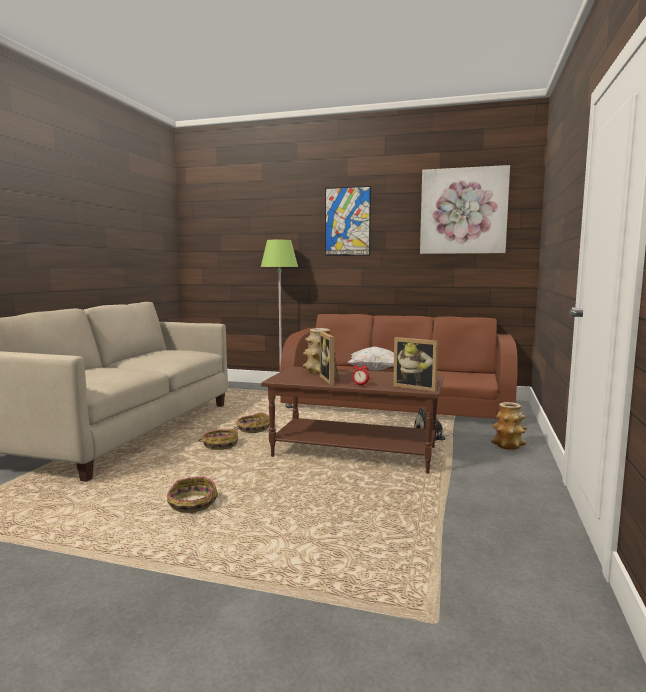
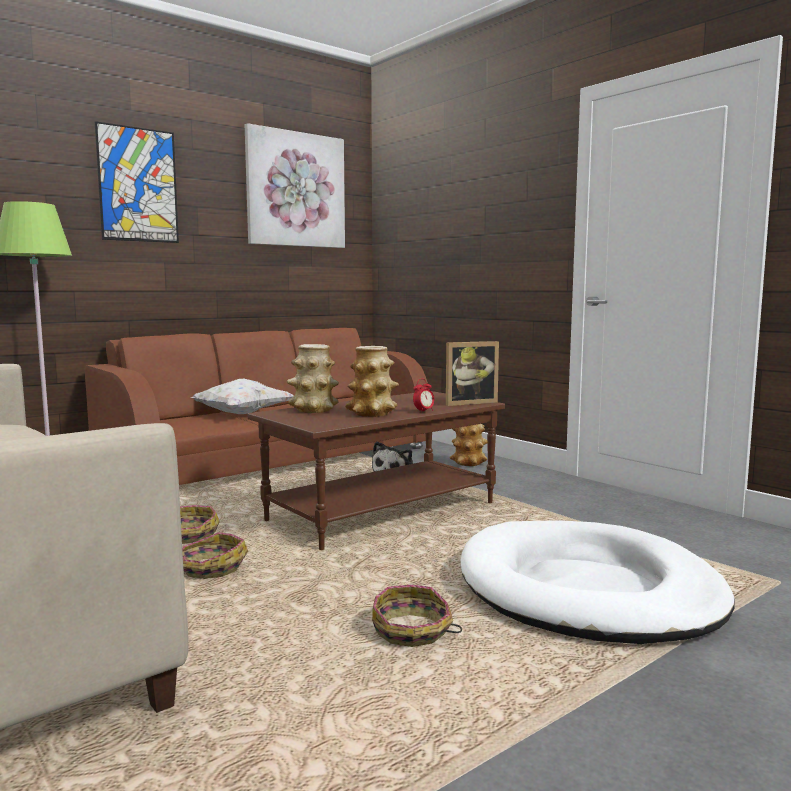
camera: 55 degrees left, 0 degrees up
picture frame [320,332,339,385] -> vase [345,346,399,417]
none -> white dog bed [461,520,735,644]

